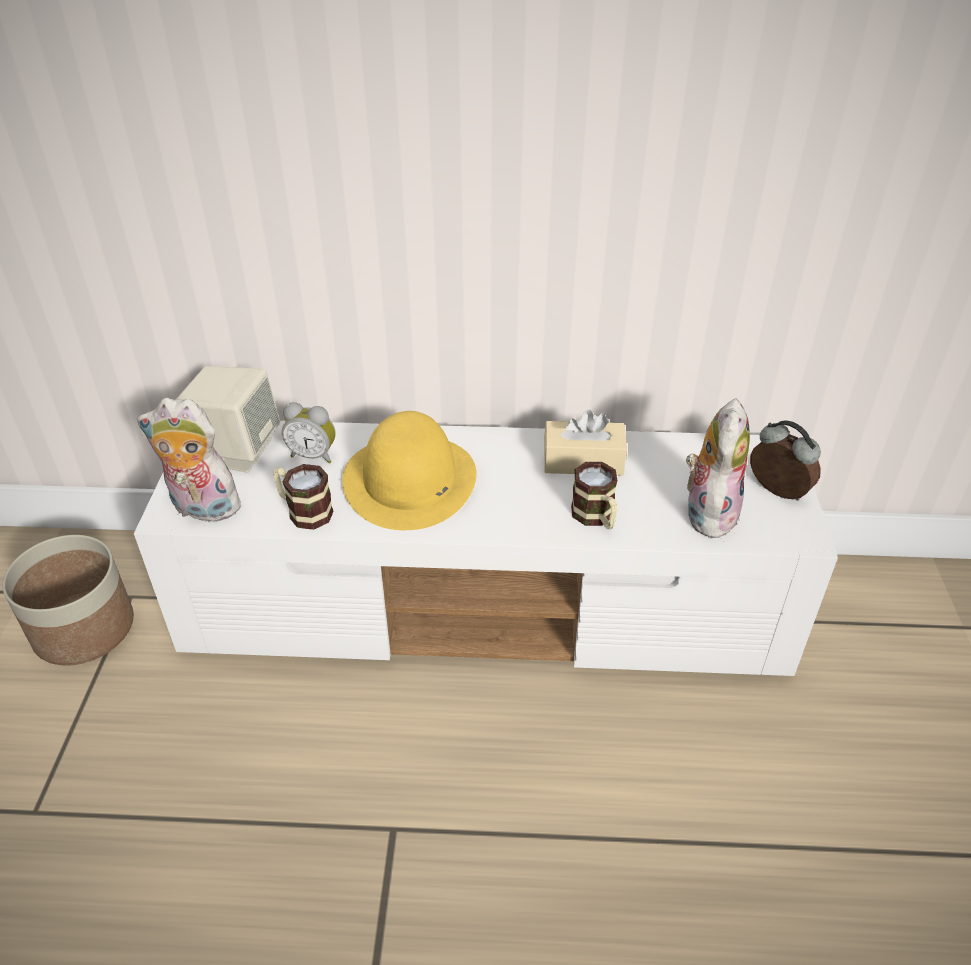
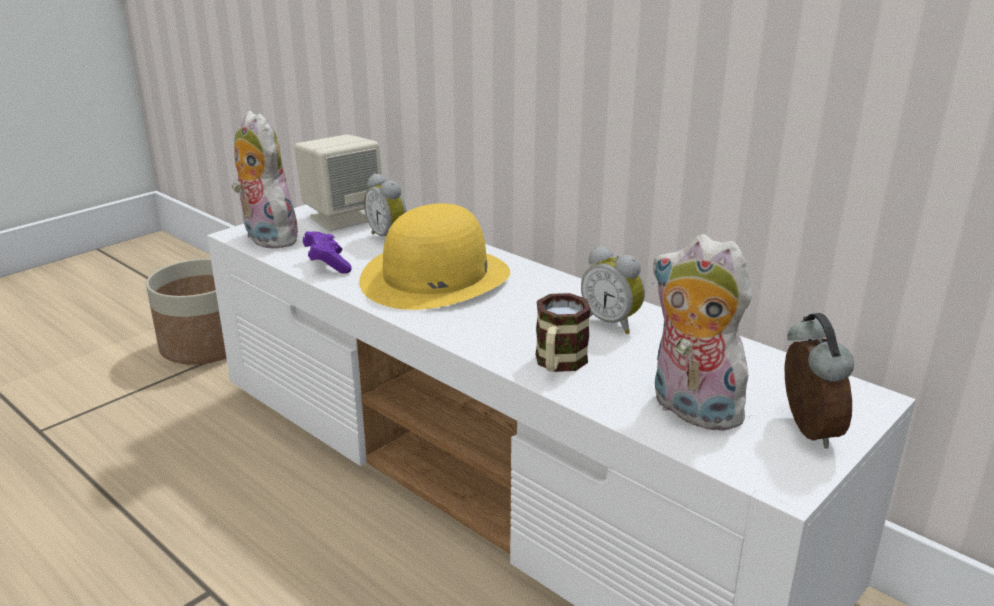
camera: 40 degrees right, 15 degrees down
mug [273,464,334,530] -> purple game controller [303,231,352,273]
beige tissue box [544,409,627,476] -> alarm clock [581,246,645,334]
plush toy [686,398,750,542] -> plush toy turned 105 degrees counterclockwise [651,234,754,431]

